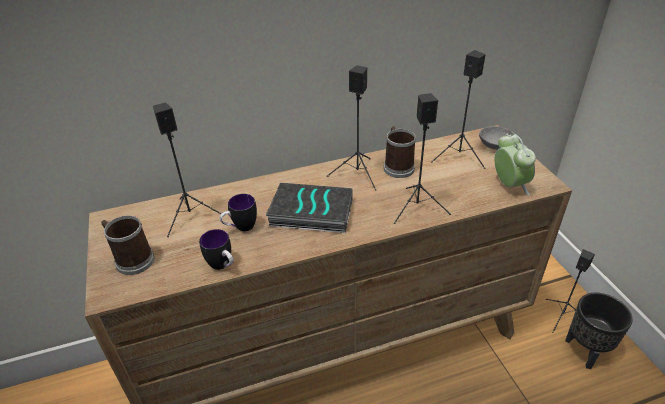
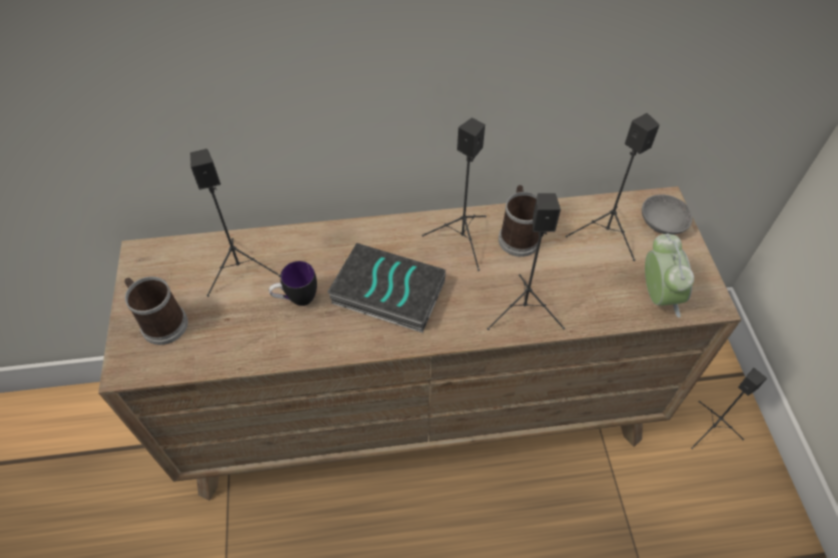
camera: 10 degrees right, 15 degrees up
mug [199,229,234,270] -> none
black planter [565,293,633,369] -> none

